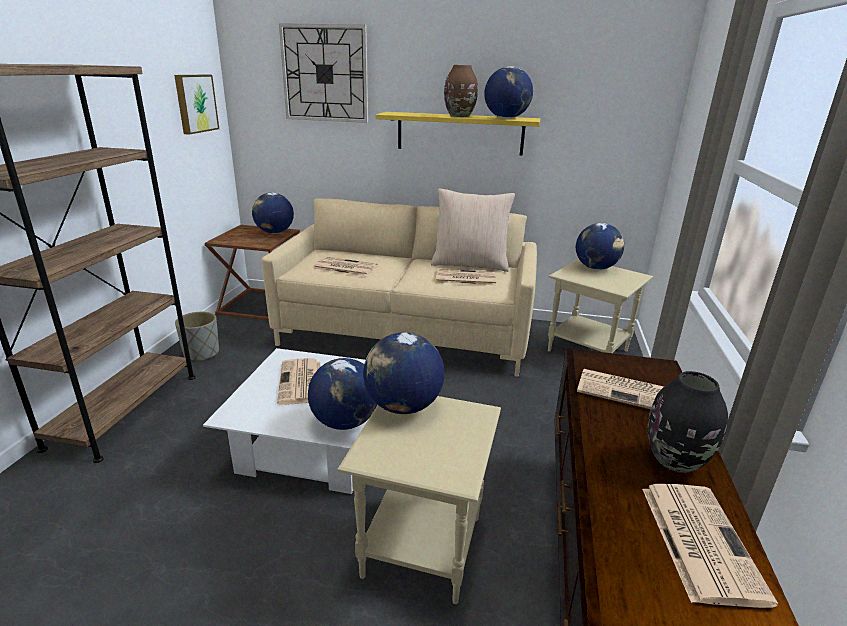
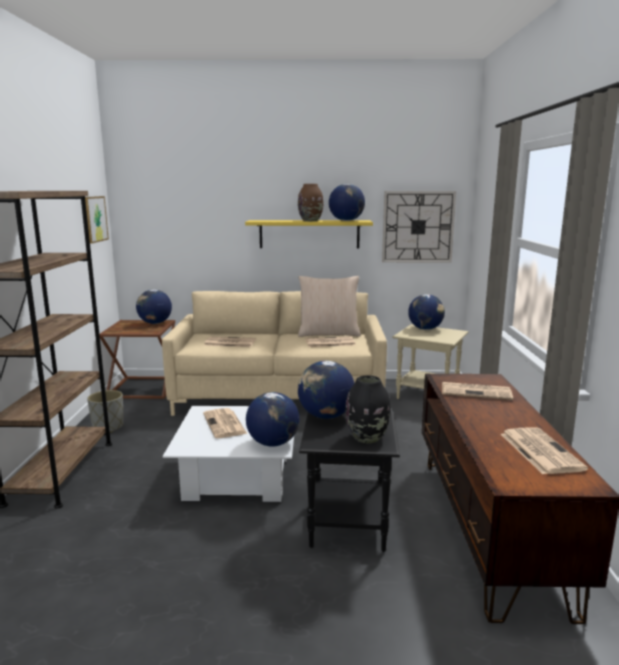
camera: 10 degrees left, 10 degrees down
wall clock [279,23,368,123] -> wall clock moved to [382,191,456,263]
beige side table [337,396,501,604] -> black side table [299,411,400,552]
black vase [648,371,728,473] -> black vase moved to [345,375,390,443]

